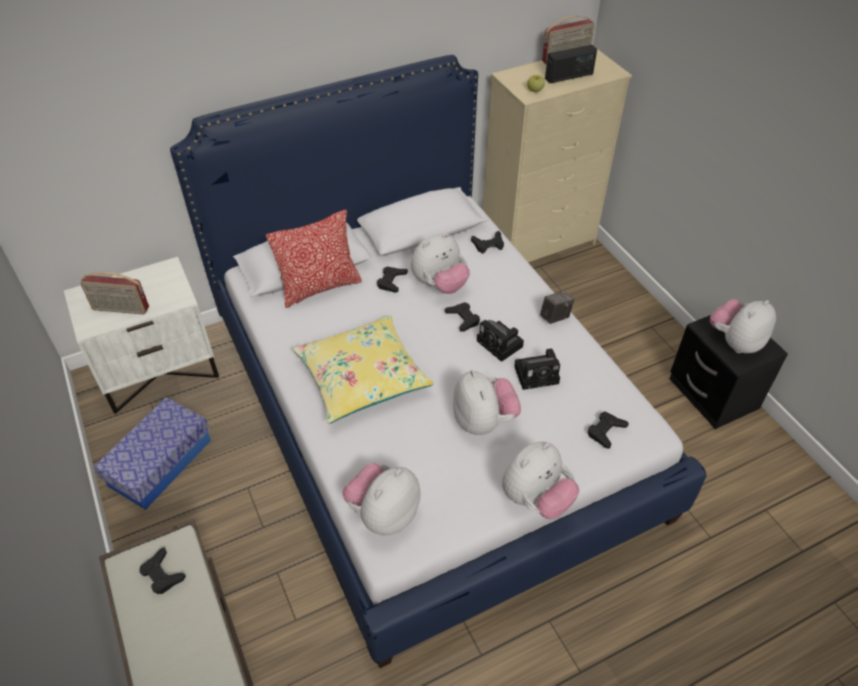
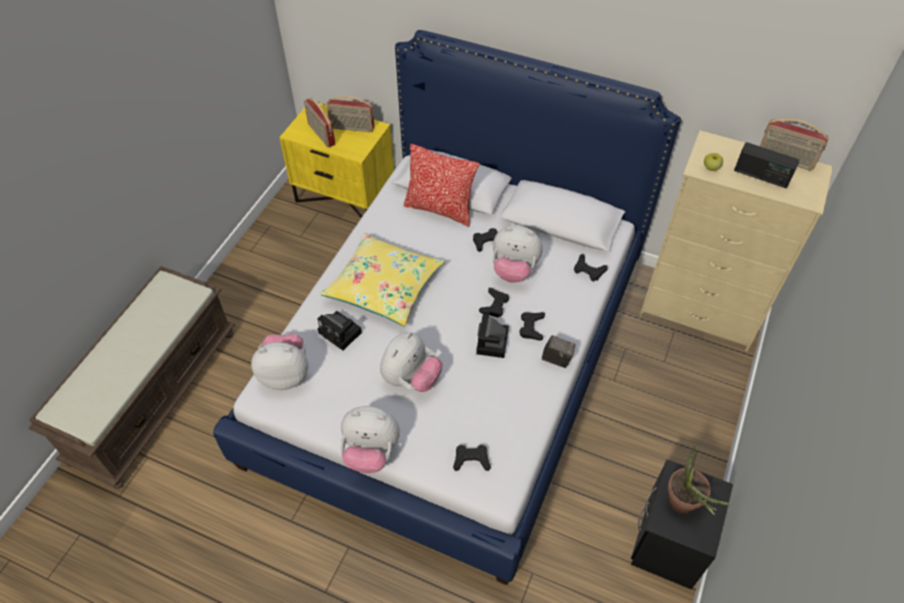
camera: 50 degrees right, 5 degrees up
white nightstand [64,257,219,414] -> yellow nightstand [279,103,394,218]
storage box [94,397,211,510] -> none
black game controller [139,547,186,594] -> black game controller moved to [519,312,545,341]
camera [514,349,560,390] -> camera moved to [317,311,362,350]
plush toy [710,299,776,353] -> potted plant [668,444,732,515]
none -> radio [327,96,374,132]

